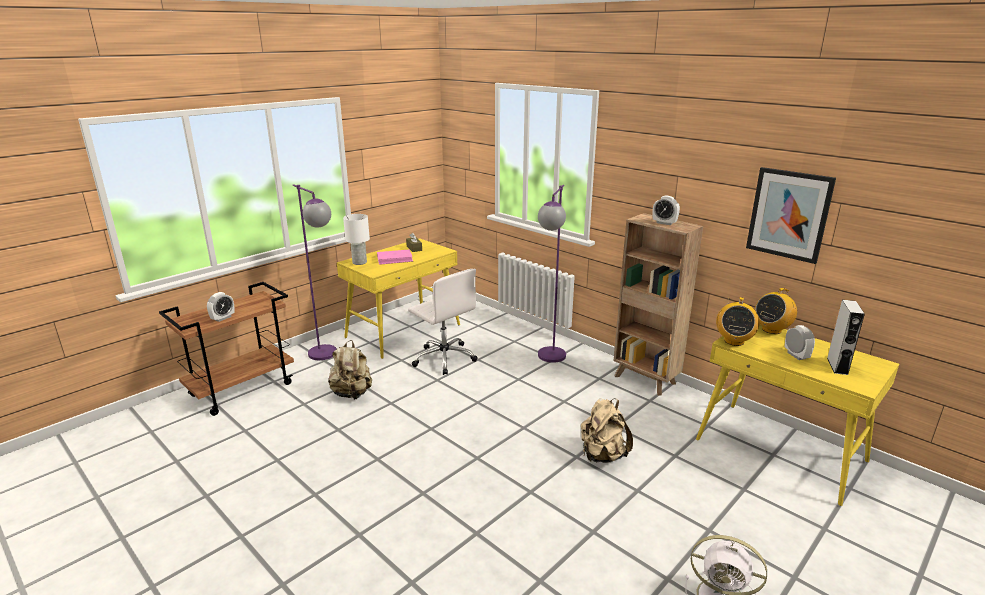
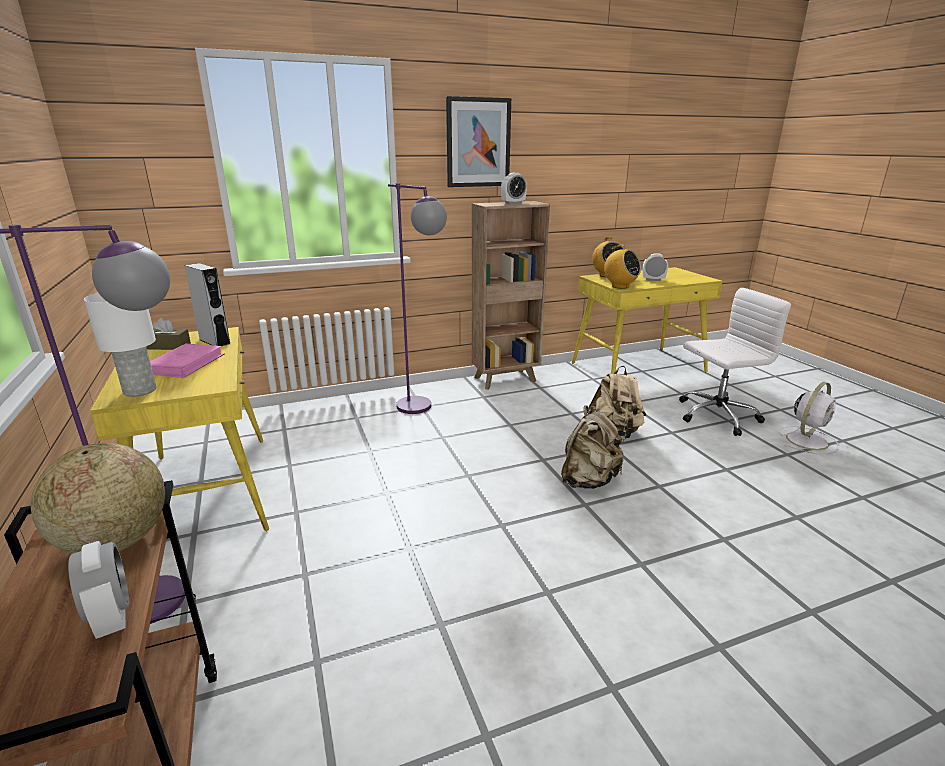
camera: 65 degrees left, 0 degrees up
beige backpack [328,340,372,400] -> beige backpack moved to [561,405,624,489]
white office chair [408,269,478,375] -> white office chair moved to [679,288,791,436]
picture [746,167,836,264] -> picture moved to [446,96,511,187]
grey speaker [827,300,865,375] -> grey speaker moved to [184,263,230,346]
none -> globe [31,443,165,554]

